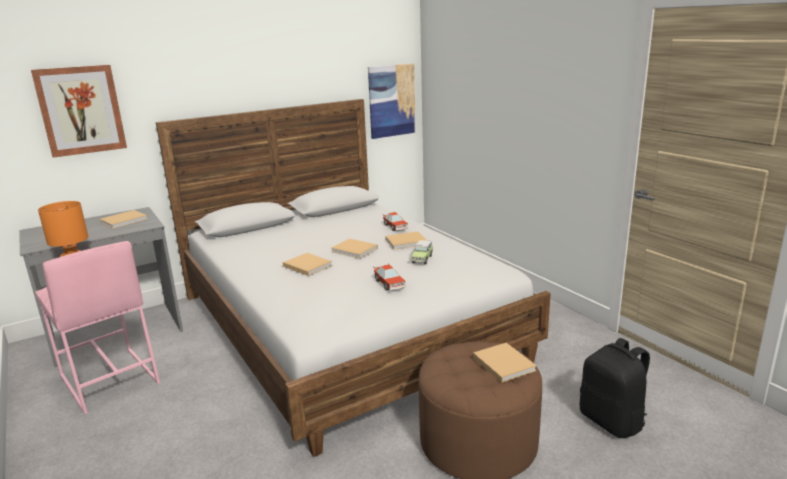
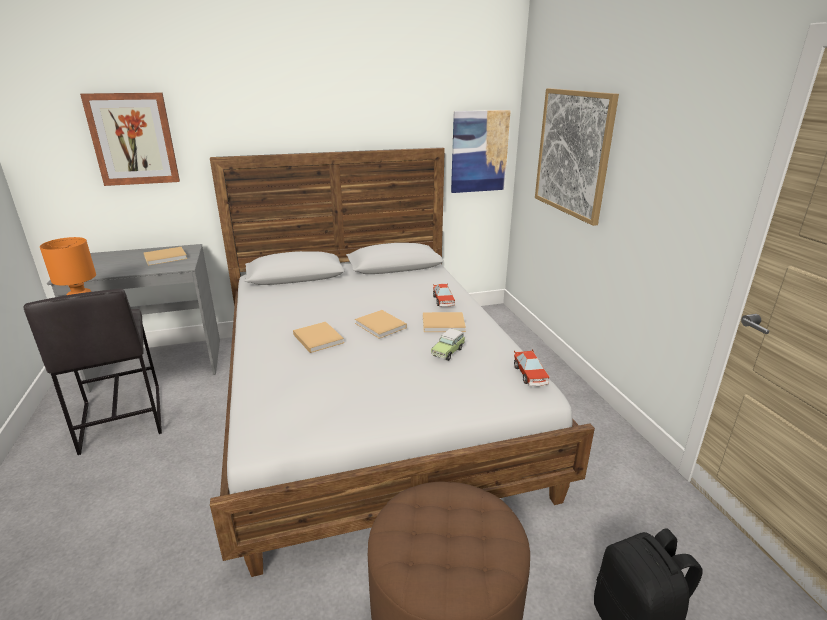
camera: 15 degrees right, 5 degrees up
pink stool [36,241,160,414] -> grey stool [24,289,162,455]
toy car [373,263,406,291] -> toy car moved to [514,349,550,386]
beige book [473,343,537,383] -> none
none -> picture [535,88,619,226]

